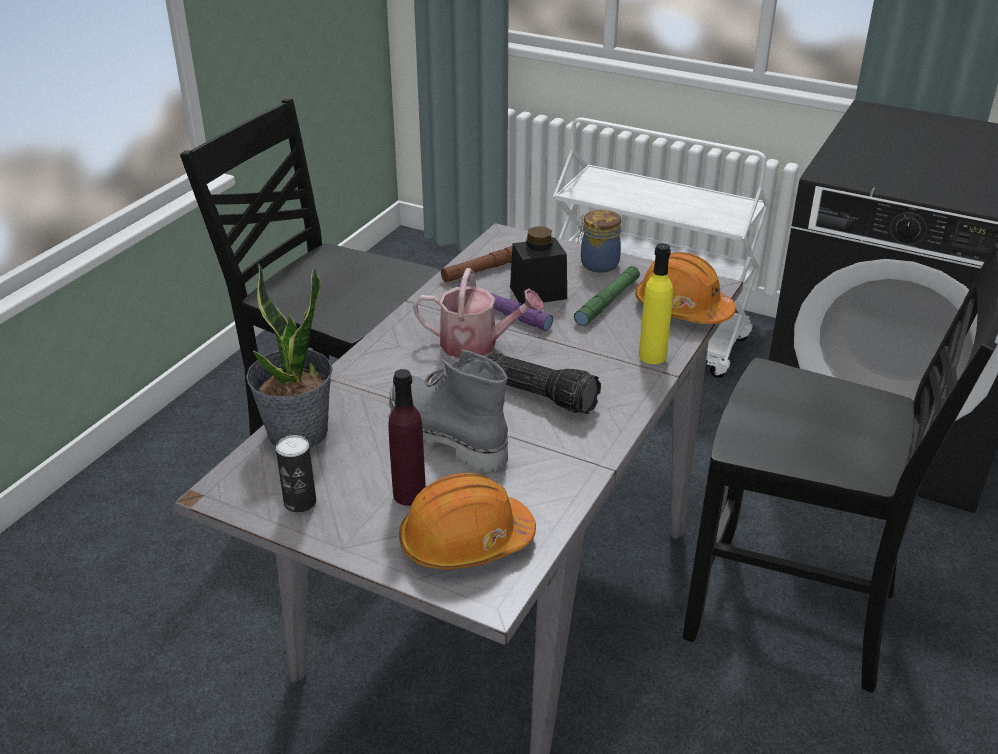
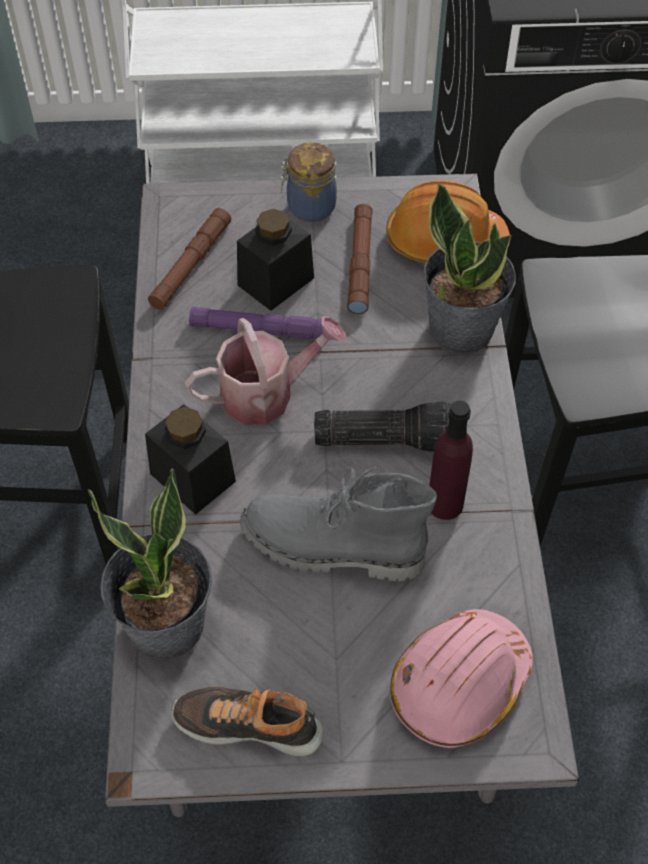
camera: 30 degrees left, 20 degrees up
can [276,435,316,512] -> shoe [171,687,324,756]
purple bottle [388,369,426,506] -> purple bottle moved to [429,401,473,520]
orange hard hat [399,473,536,569] -> pink hard hat [390,609,533,748]
green flashlight [574,266,640,326] -> brown flashlight [347,204,373,314]
yellow bottle [639,243,673,364] -> potted plant [423,183,516,354]
none -> black jar [145,404,236,515]

